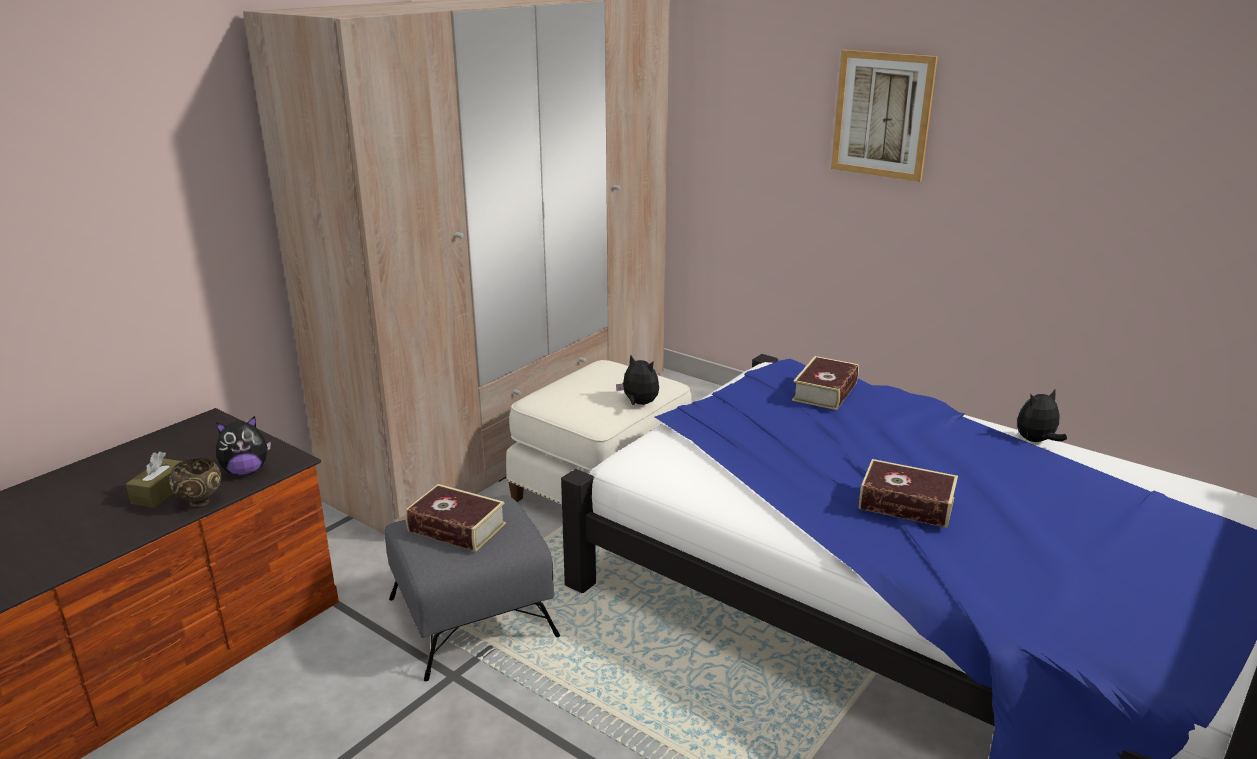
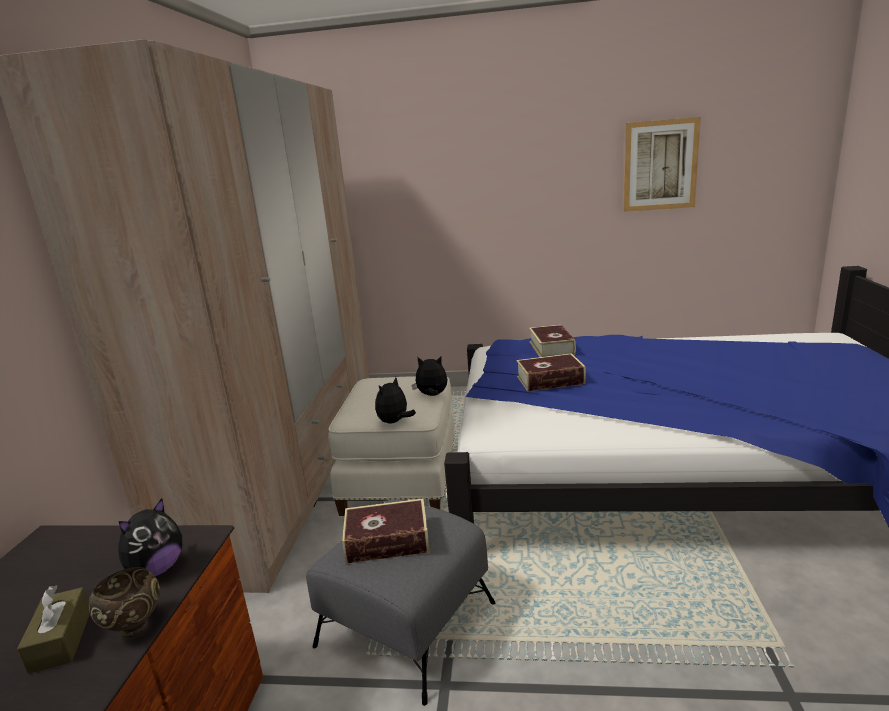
camera: 30 degrees left, 5 degrees down
picture [831,50,938,182] -> picture moved to [623,117,701,212]
book [858,459,958,528] -> book moved to [517,353,586,392]
plush toy [1017,390,1067,442] -> plush toy moved to [375,377,416,424]

